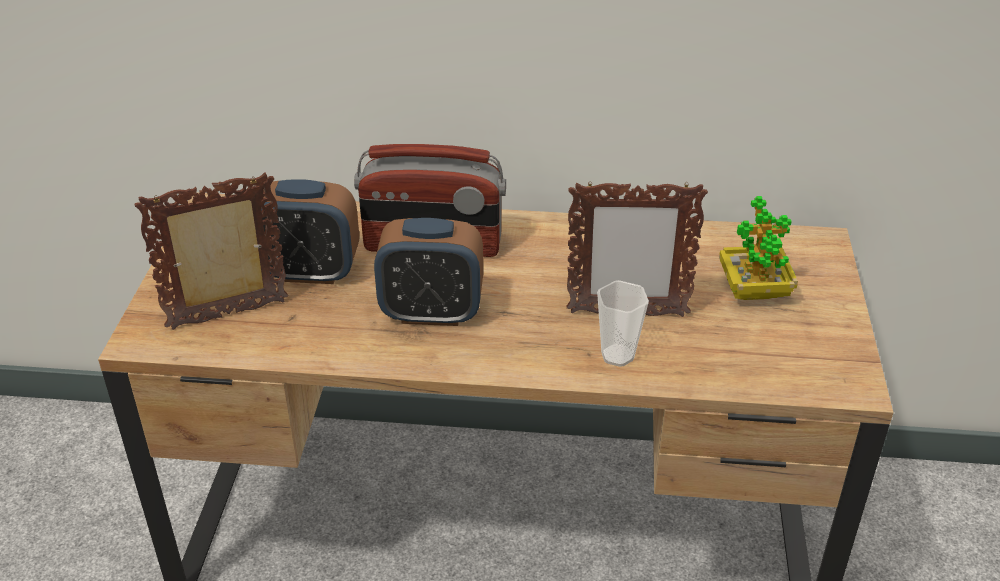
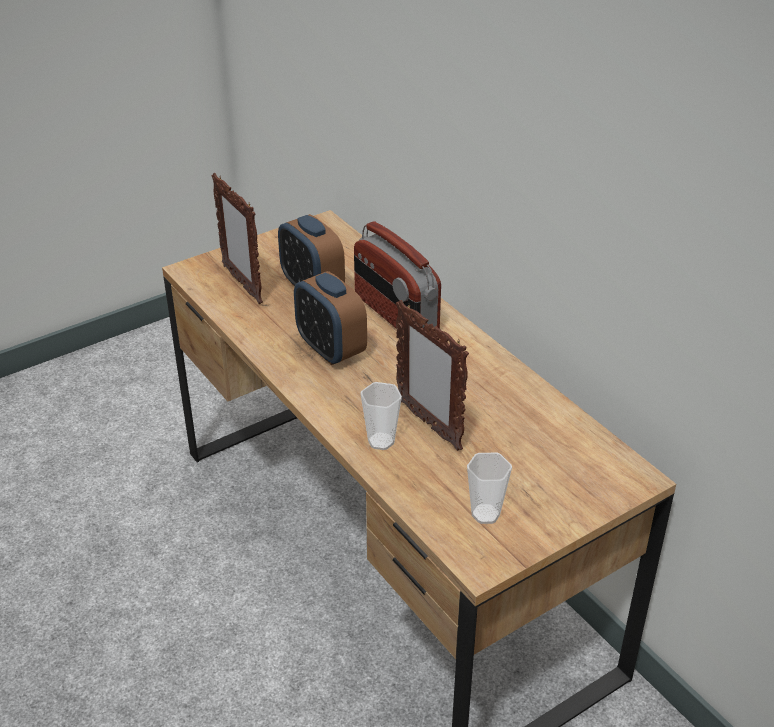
camera: 50 degrees right, 0 degrees up
picture frame [134,172,288,330] -> picture frame turned 150 degrees counterclockwise [211,173,263,304]
potted plant [719,196,798,300] -> none
none -> cup [467,453,512,524]

